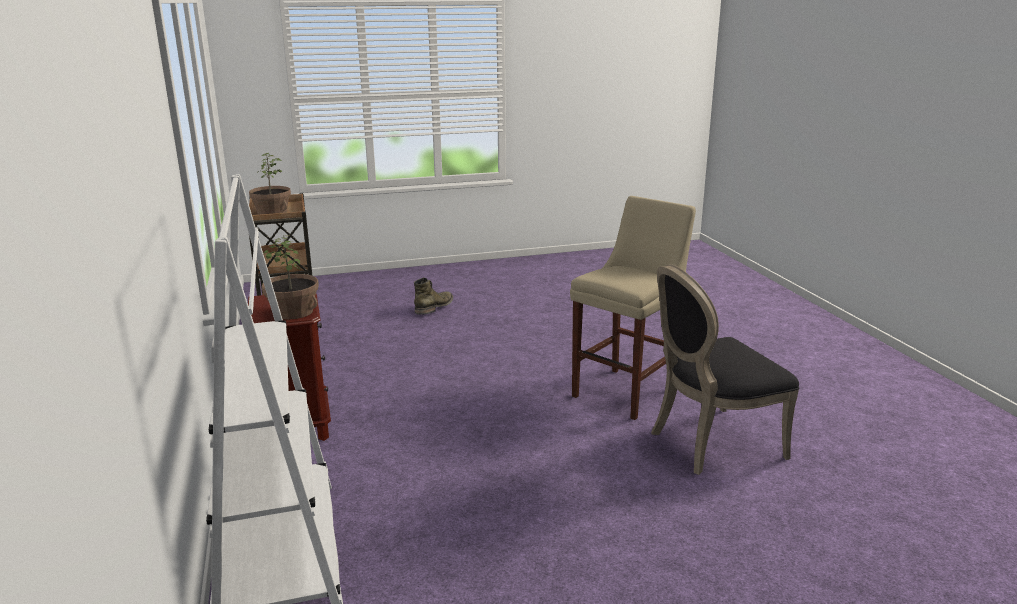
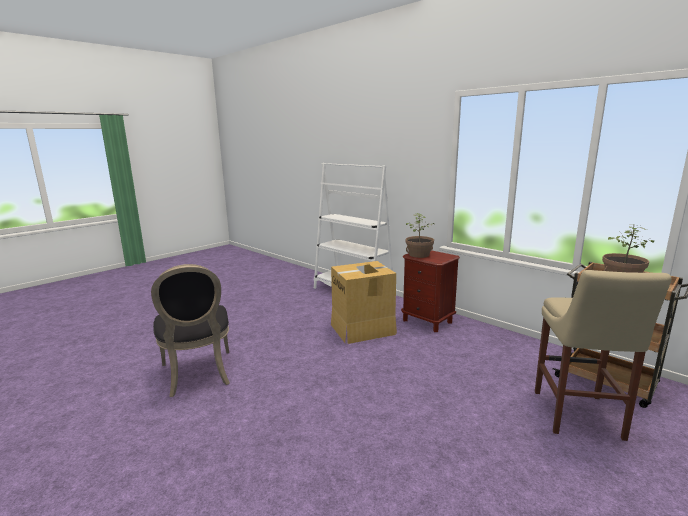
camera: 150 degrees right, 5 degrees down
green boot [414,277,453,315] -> none
beige stool [570,196,696,420] -> beige stool moved to [535,270,672,441]
black chair [651,264,799,475] -> black chair turned 120 degrees clockwise [151,264,230,397]
none -> cardboard box [331,261,397,344]

